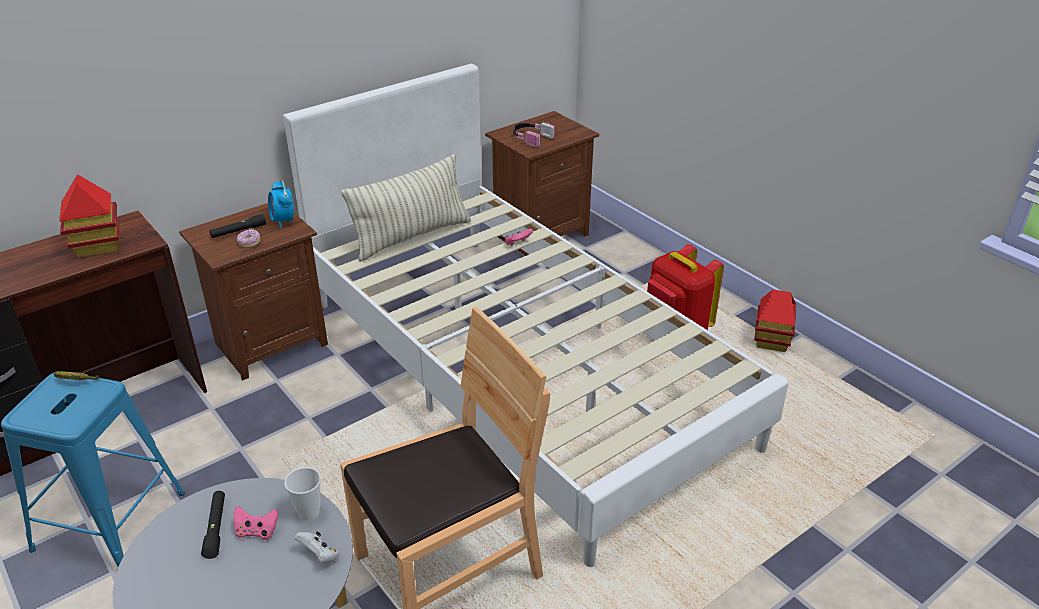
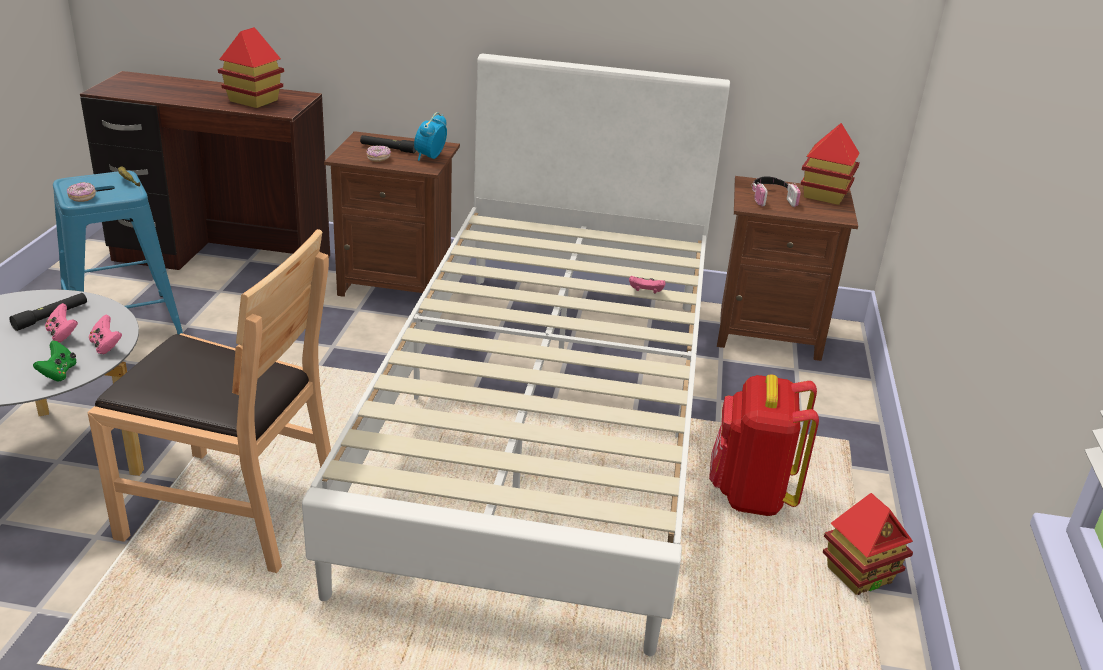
camera: 45 degrees right, 5 degrees down
cup [284,467,321,521] -> pink game controller [89,314,122,354]
white game controller [294,531,339,563] -> green game controller [33,340,76,381]
pillow [341,154,471,262] -> none
none -> donut [67,182,96,202]
none -> toy house [800,123,860,205]

